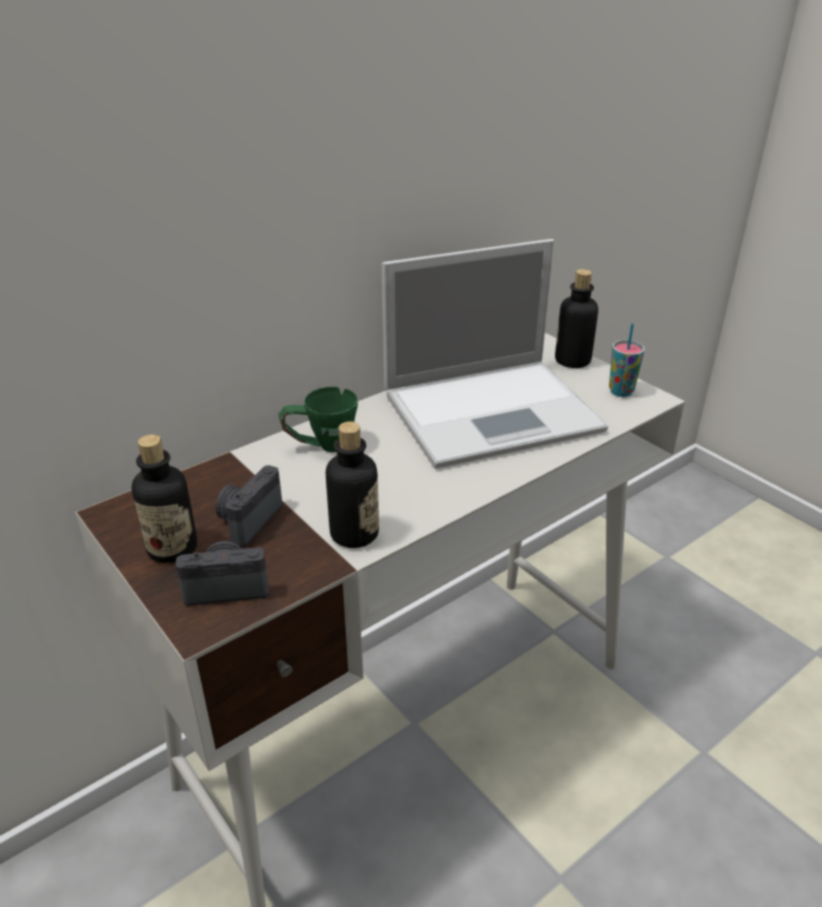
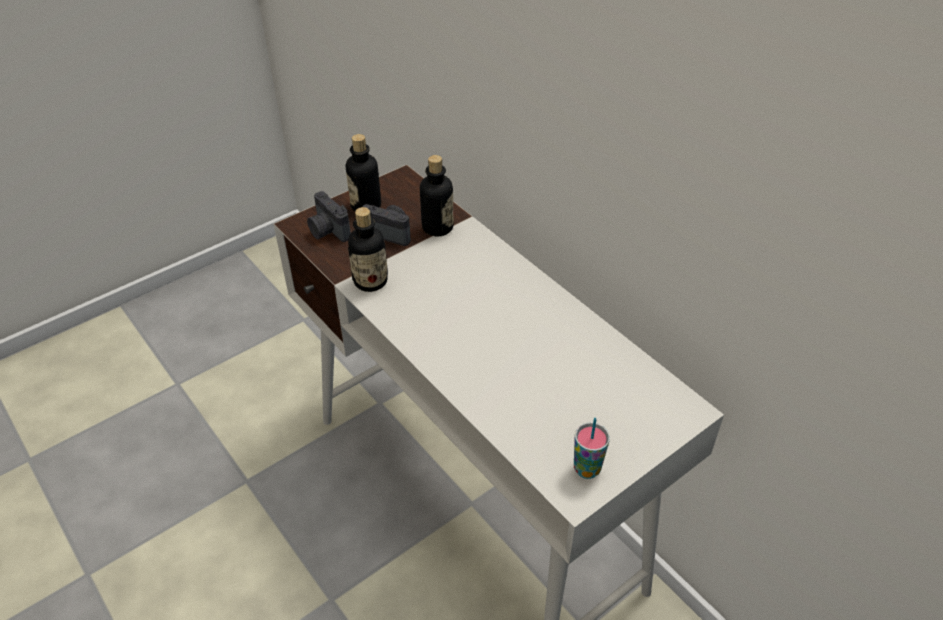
camera: 90 degrees right, 10 degrees up
camera [175,541,269,606] -> camera turned 150 degrees clockwise [307,191,351,242]
green mug [278,387,358,452] -> none
laptop [382,239,608,469] -> none
bottle [555,269,598,368] -> bottle moved to [420,155,454,236]

